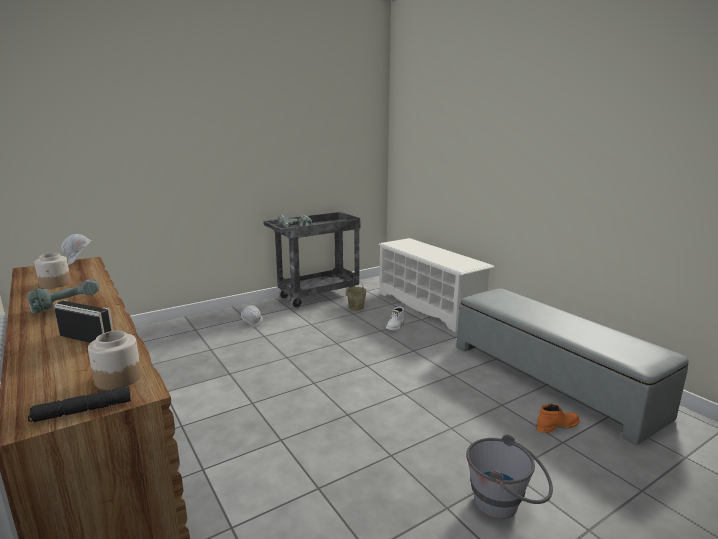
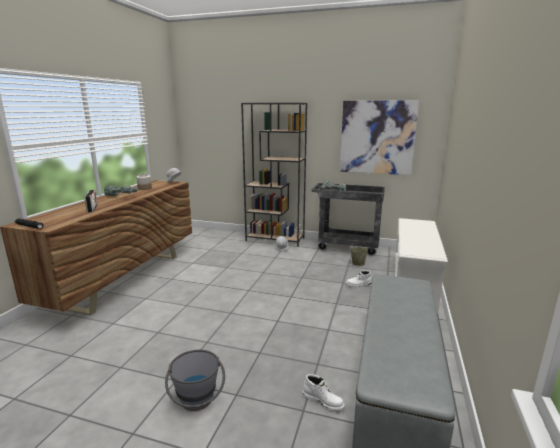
camera: 50 degrees right, 0 degrees up
jar [88,331,141,390] -> none
orange boot [536,404,580,433] -> white boot [302,374,345,411]
none -> bookcase [241,103,307,247]
none -> picture [340,100,419,175]

